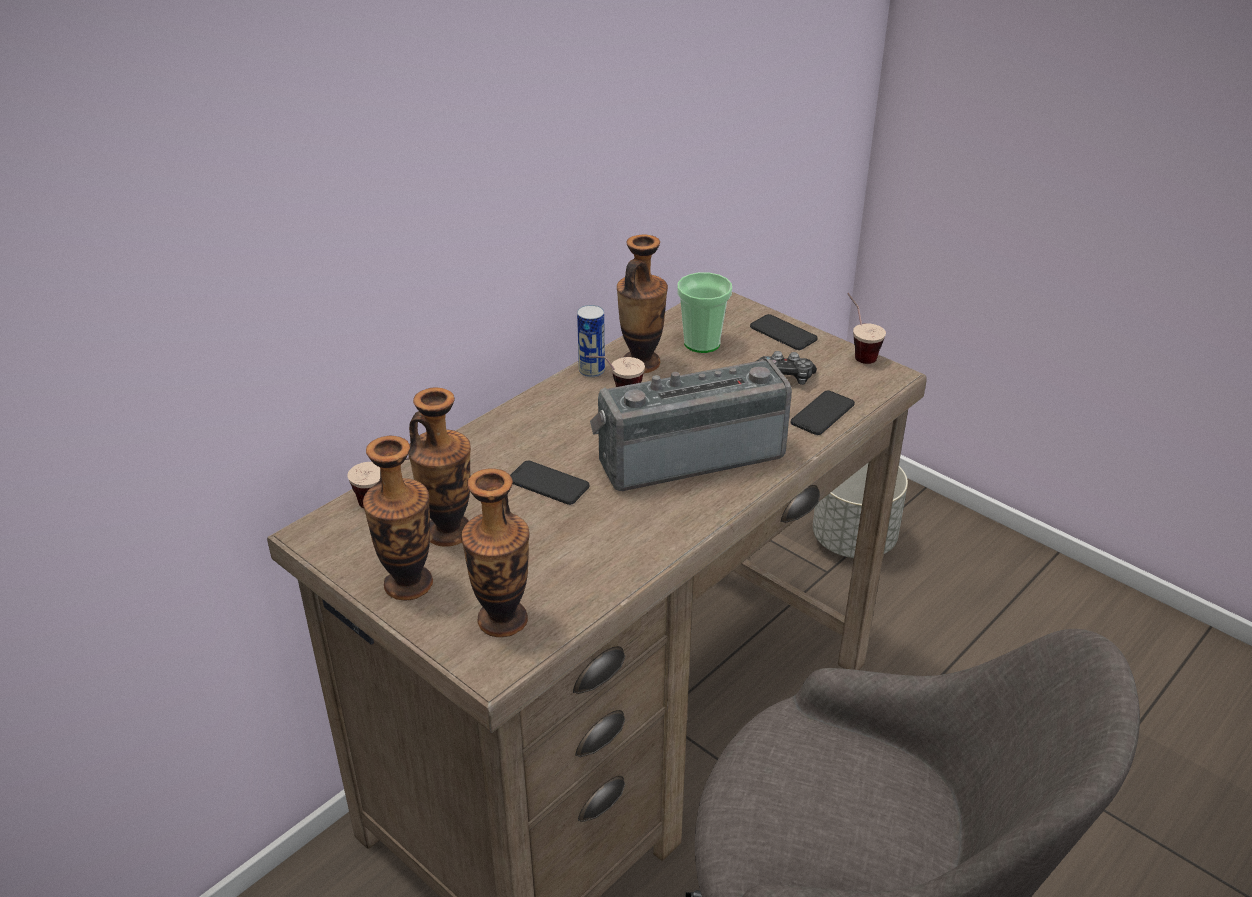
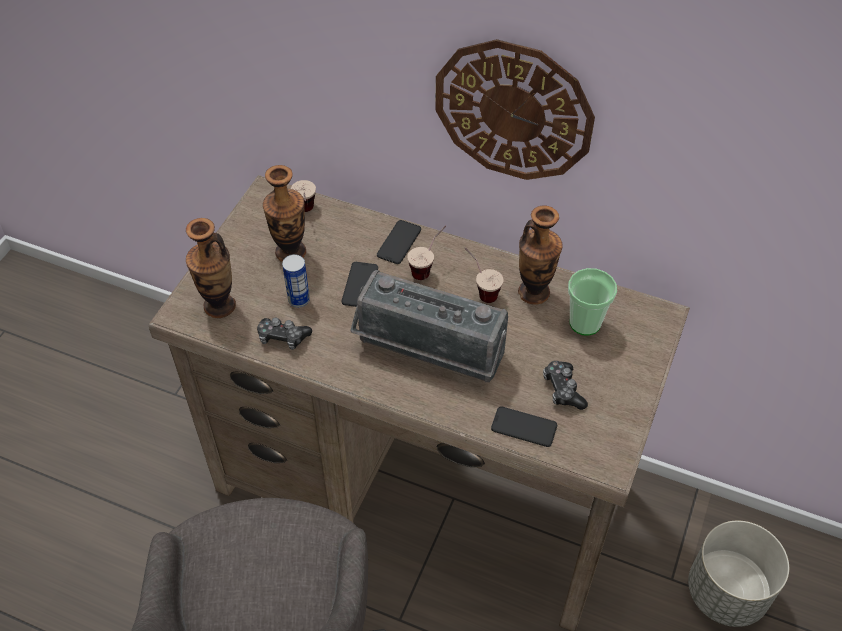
camera: 70 degrees right, 15 degrees up
vase [363,436,433,600] -> none
can [577,305,605,377] -> can moved to [282,254,310,308]
radio [590,358,792,491] -> radio turned 150 degrees clockwise [350,270,508,382]
phone [750,314,818,350] -> phone moved to [377,220,421,264]
cup [847,293,886,364] -> cup moved to [407,226,446,280]
none -> game controller [257,317,312,350]
none -> wall clock [435,39,595,180]

